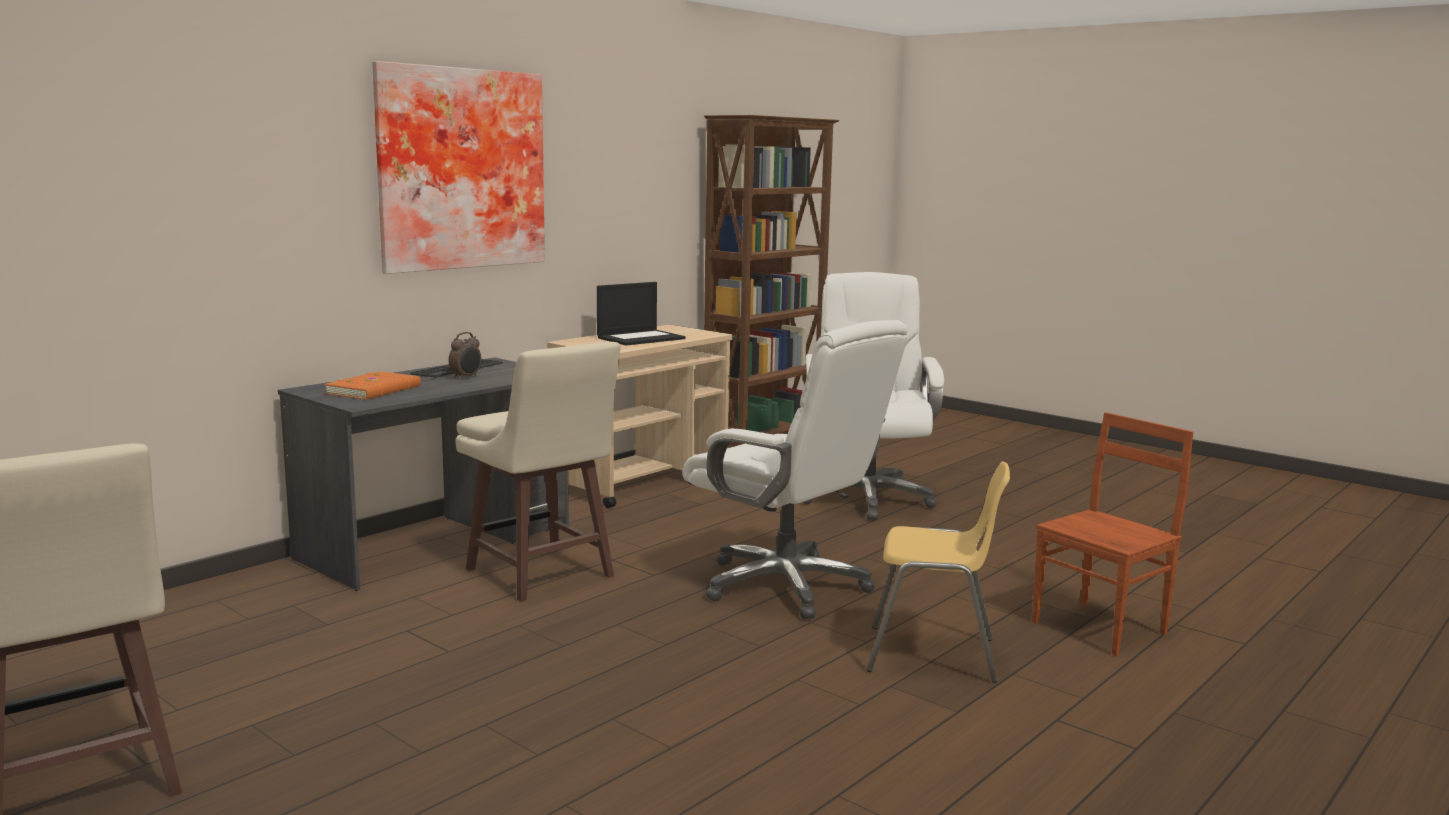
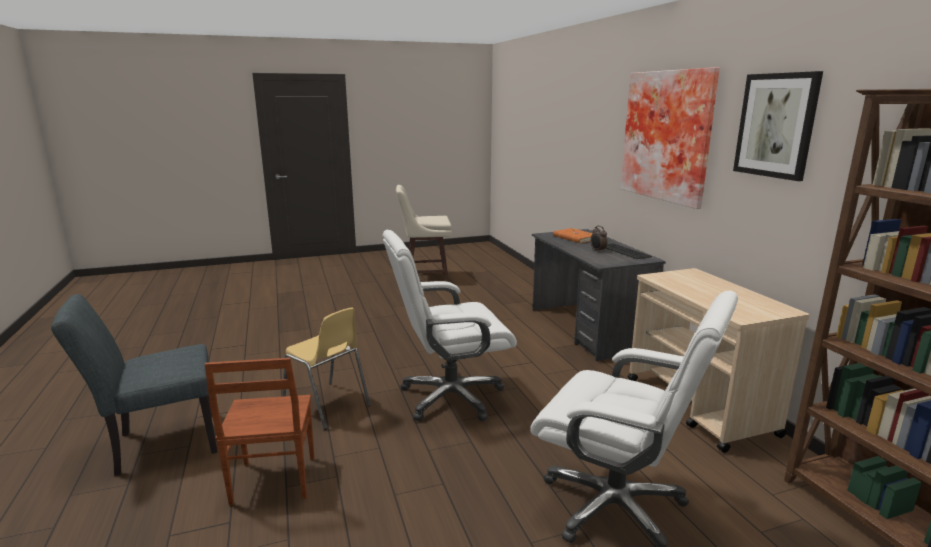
camera: 120 degrees right, 5 degrees up
beige stool [456,342,621,602] -> none
laptop [597,282,686,346] -> none
yellow chair [866,462,1010,683] -> yellow chair turned 90 degrees counterclockwise [283,308,370,430]
none -> grey chair [51,294,217,476]
none -> picture [733,71,823,181]

